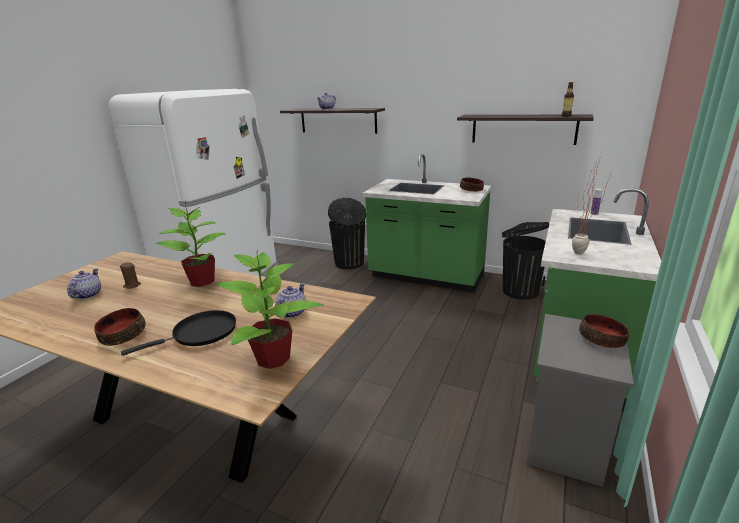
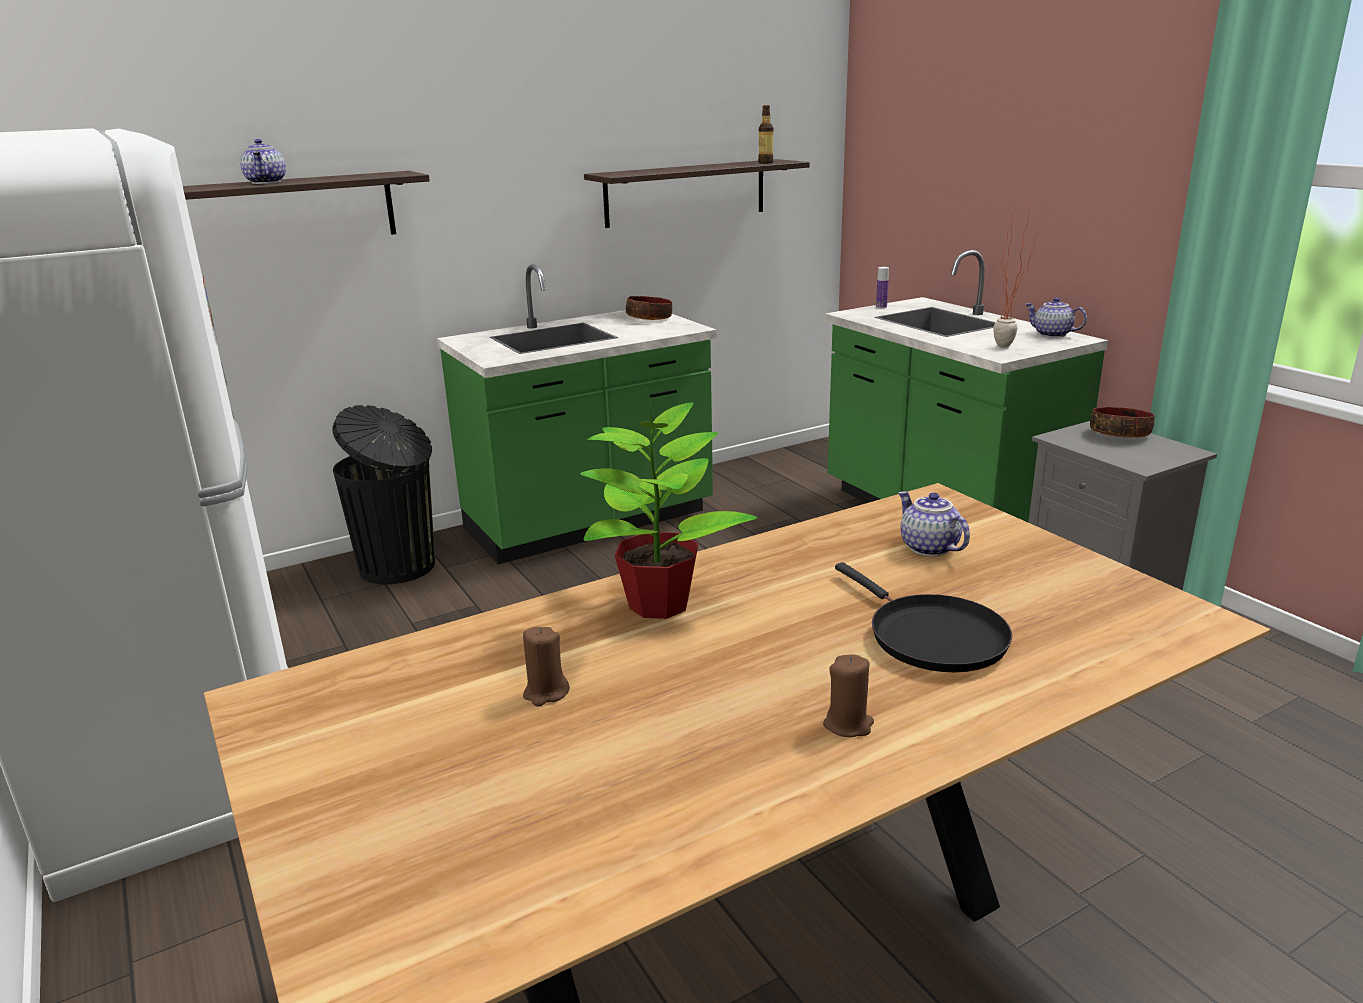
camera: 55 degrees left, 0 degrees up
teapot [67,269,101,299] -> teapot moved to [1025,297,1087,338]
bowl [94,308,146,346] -> brown candle [823,655,874,737]
black frying pan [121,310,236,356] -> black frying pan turned 150 degrees clockwise [835,562,1012,672]
potted plant [216,253,324,369] -> none
black trash can [502,222,549,300] -> none

